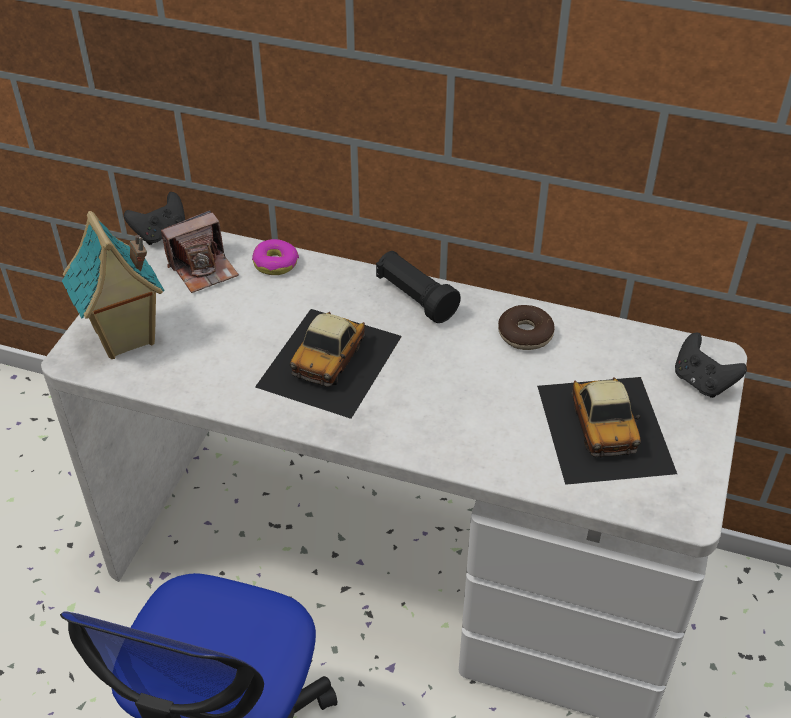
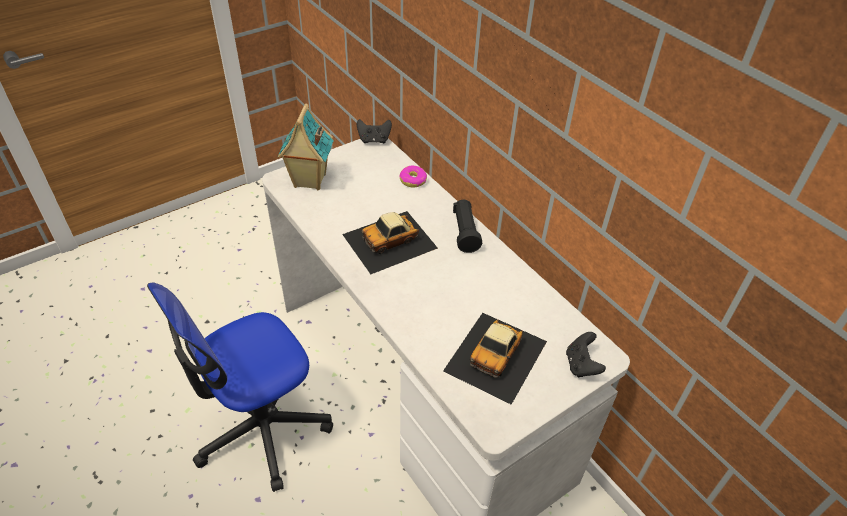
camera: 35 degrees right, 0 degrees up
camera [161,210,239,293] -> none
donut [498,305,554,350] -> none

